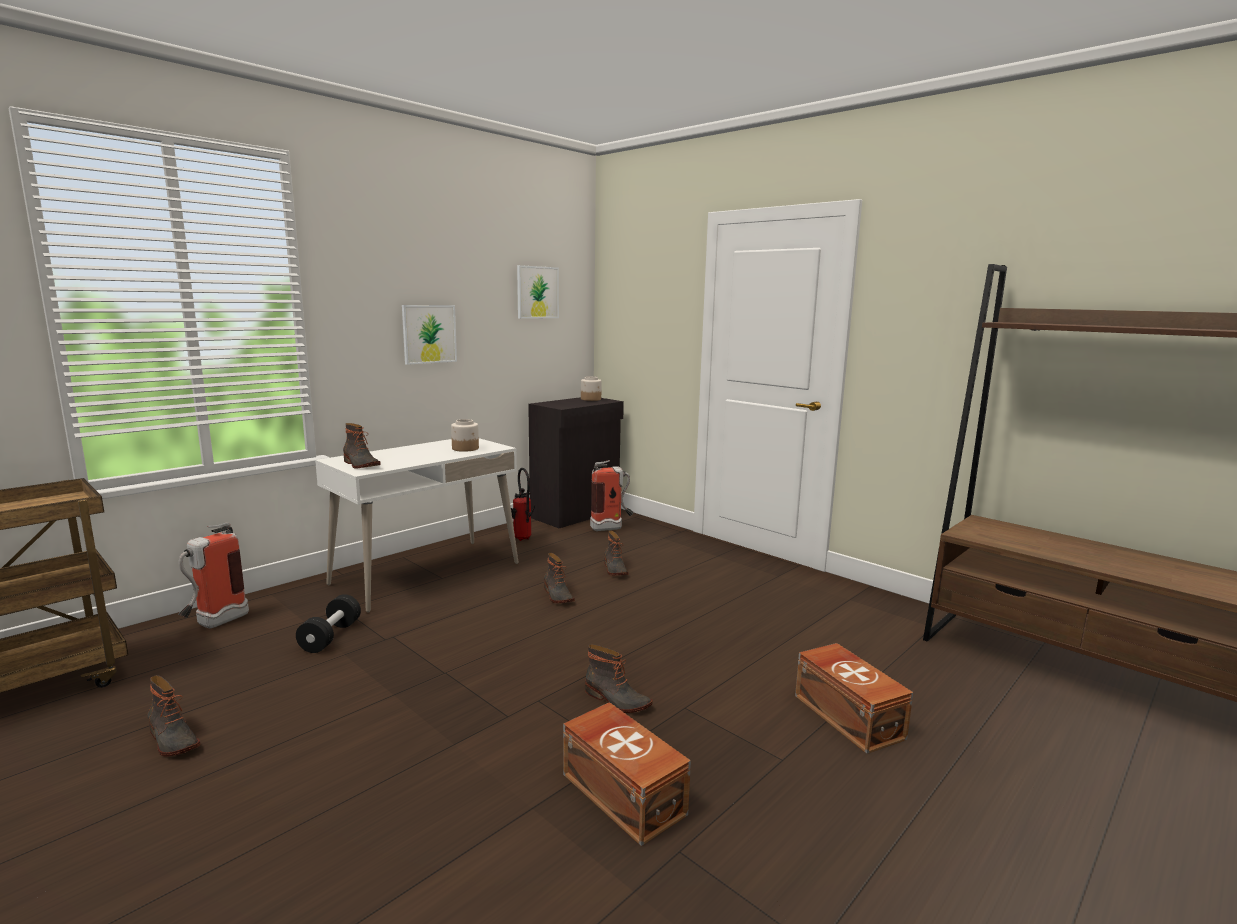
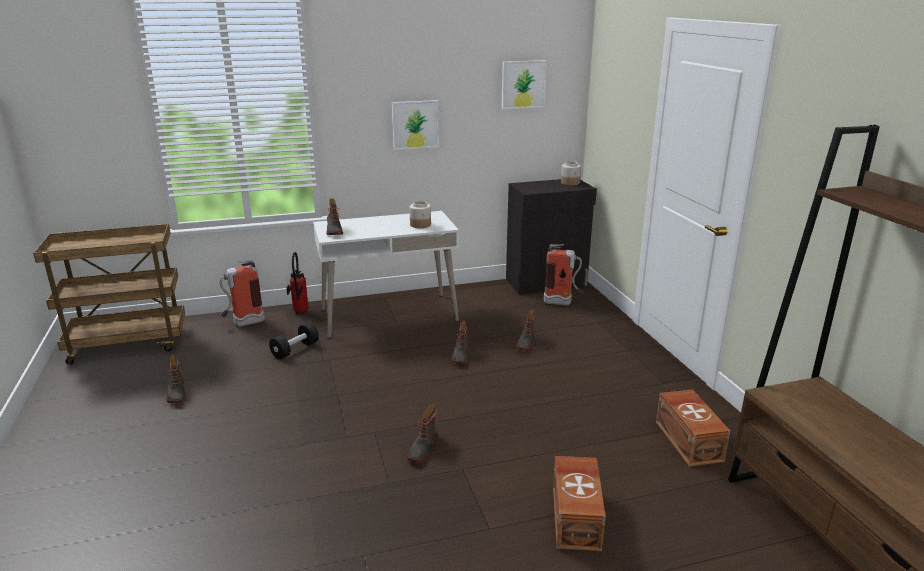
camera: 30 degrees right, 10 degrees up
fire extinguisher [511,468,535,541] -> fire extinguisher moved to [286,252,309,314]
brown storage box [563,702,691,846] -> brown storage box moved to [656,390,730,466]
boot [585,644,653,713] -> boot turned 45 degrees clockwise [407,404,438,463]

